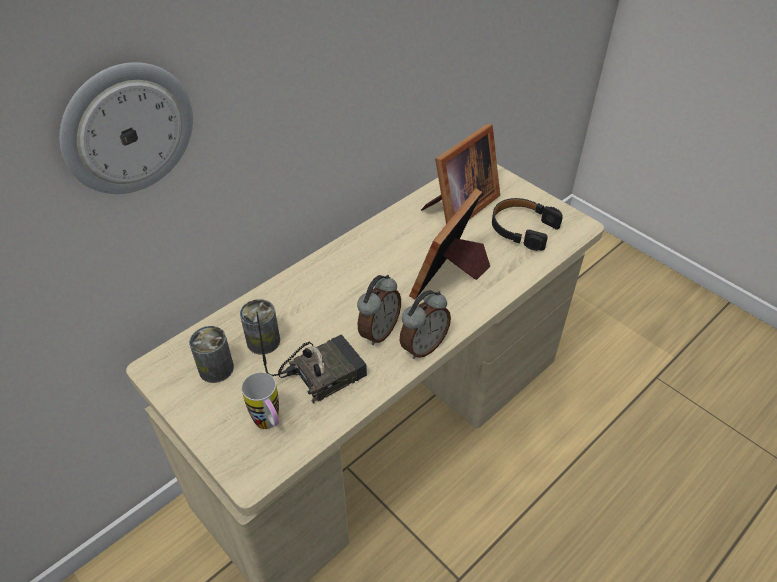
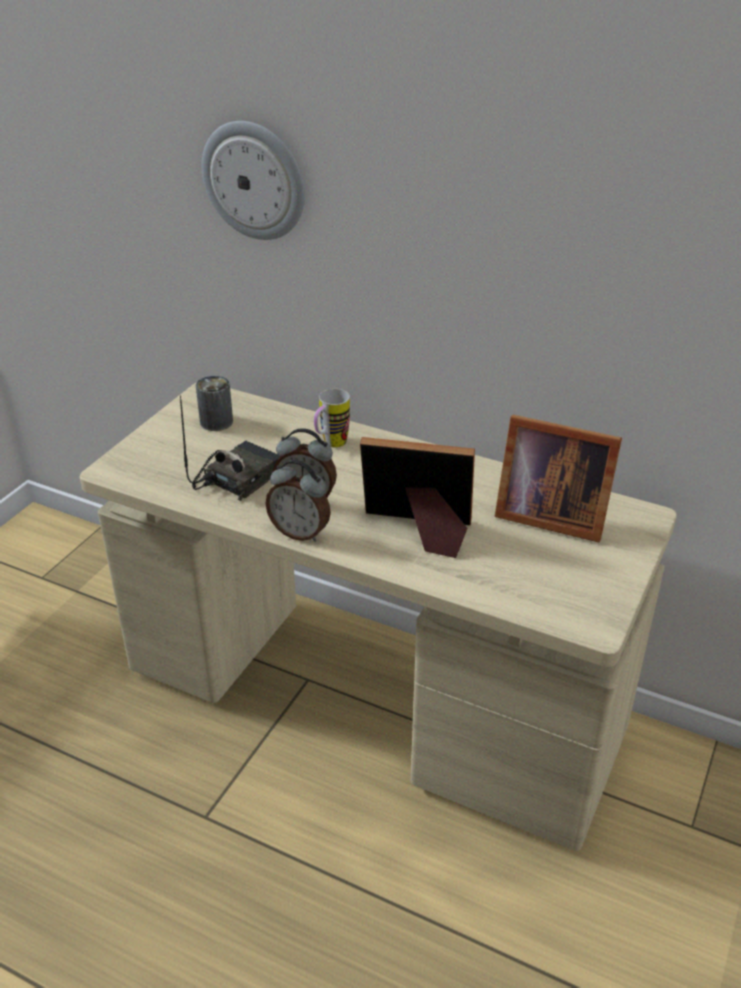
camera: 70 degrees right, 10 degrees down
can [240,299,280,355] -> none
mug [241,372,279,429] -> mug moved to [314,389,350,448]
radio [256,311,367,404] -> radio turned 90 degrees counterclockwise [180,396,280,501]
black headphones [492,198,563,251] -> none

